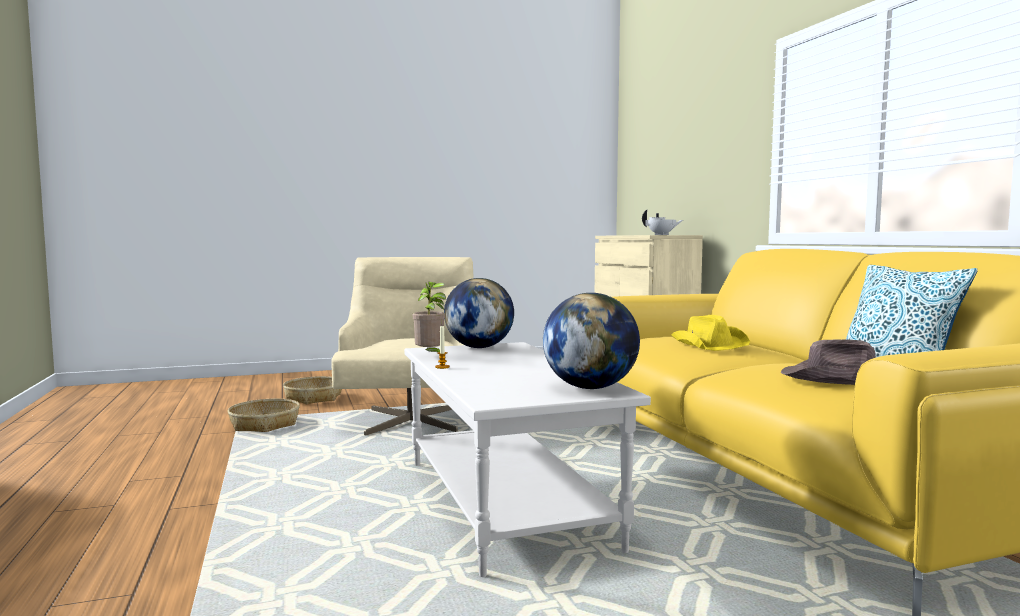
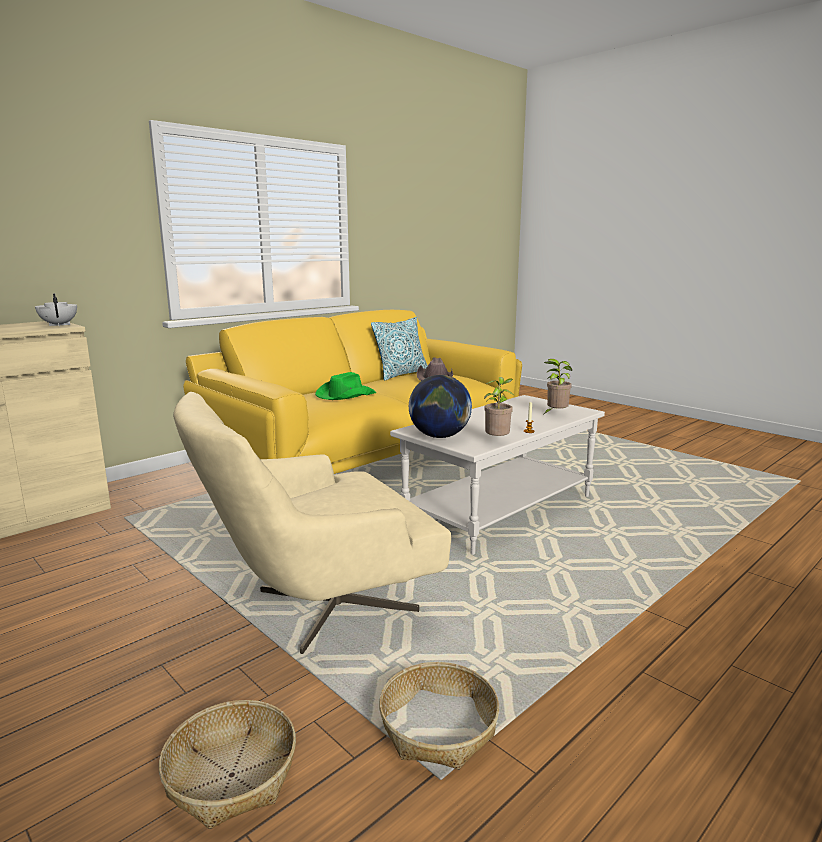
camera: 115 degrees left, 10 degrees up
globe [543,293,640,389] -> none
yellow hat [671,315,750,351] -> green hat [315,372,376,400]
none -> potted plant [544,359,572,414]

